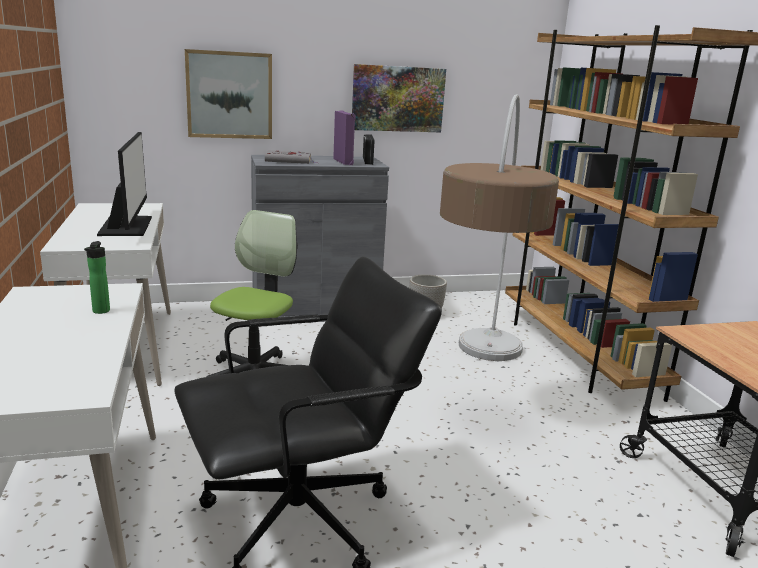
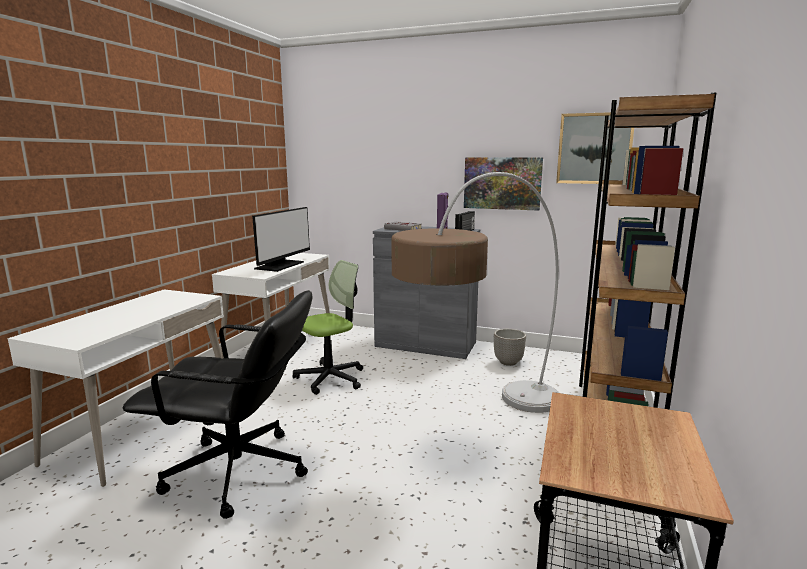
camera: 35 degrees right, 5 degrees down
bottle [84,241,110,314] -> none
picture [185,49,272,139] -> picture moved to [556,112,634,184]

